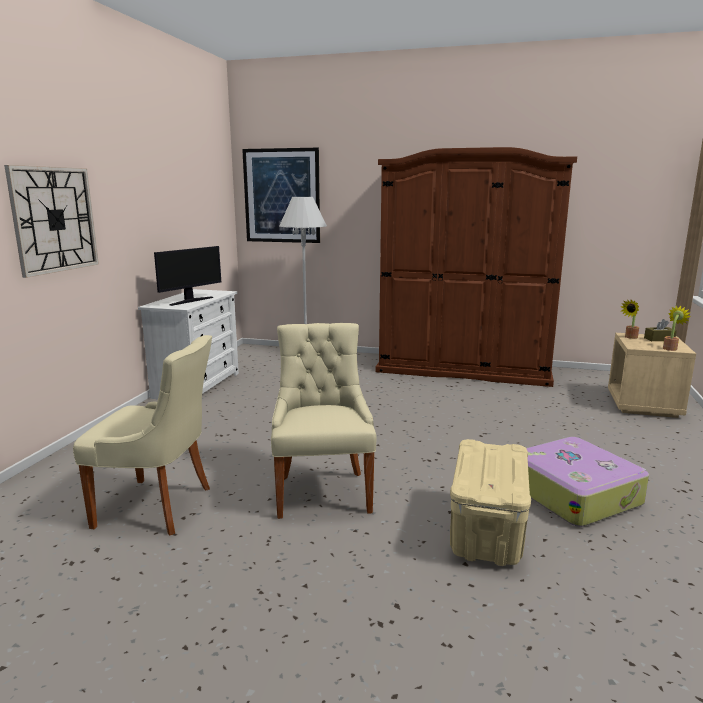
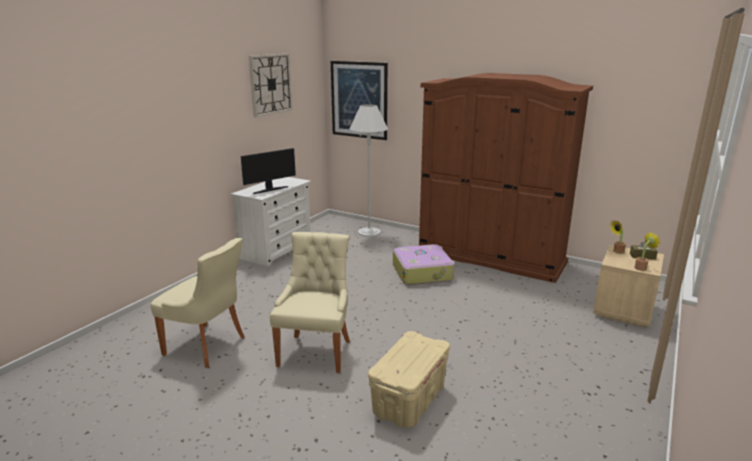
camera: 15 degrees right, 5 degrees up
wall clock [4,165,99,278] -> wall clock moved to [249,54,292,117]
suitcase [526,437,649,527] -> suitcase moved to [393,244,455,285]

